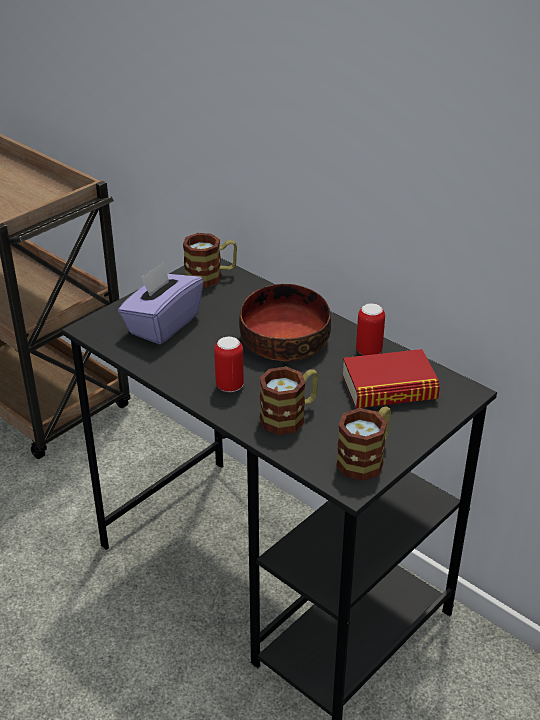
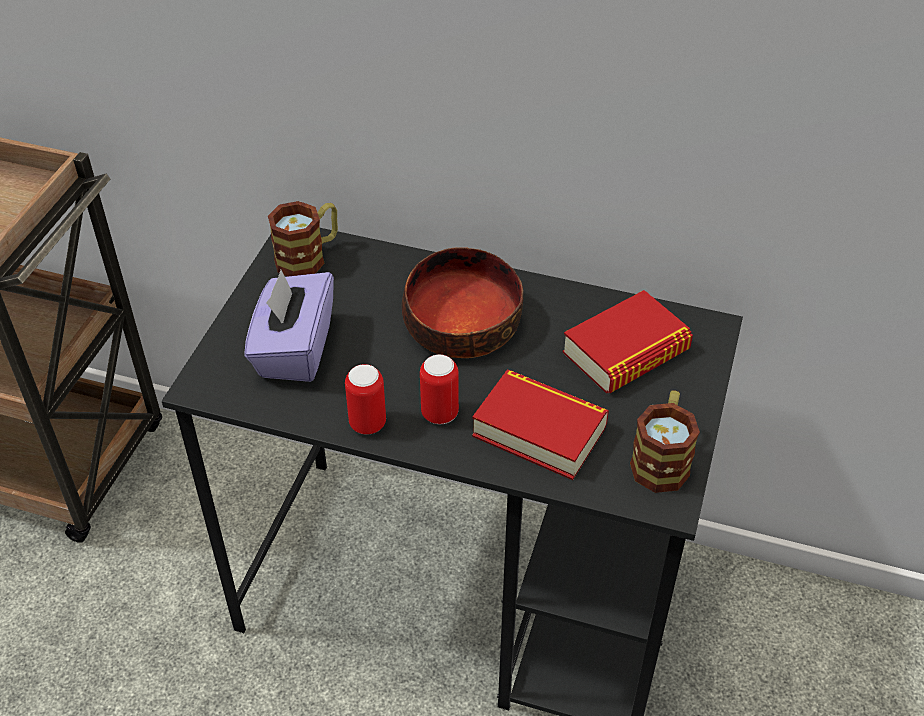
camera: 25 degrees left, 10 degrees up
mug [259,367,318,435] -> book [472,370,609,480]
can [356,303,385,356] -> can moved to [345,364,386,434]

